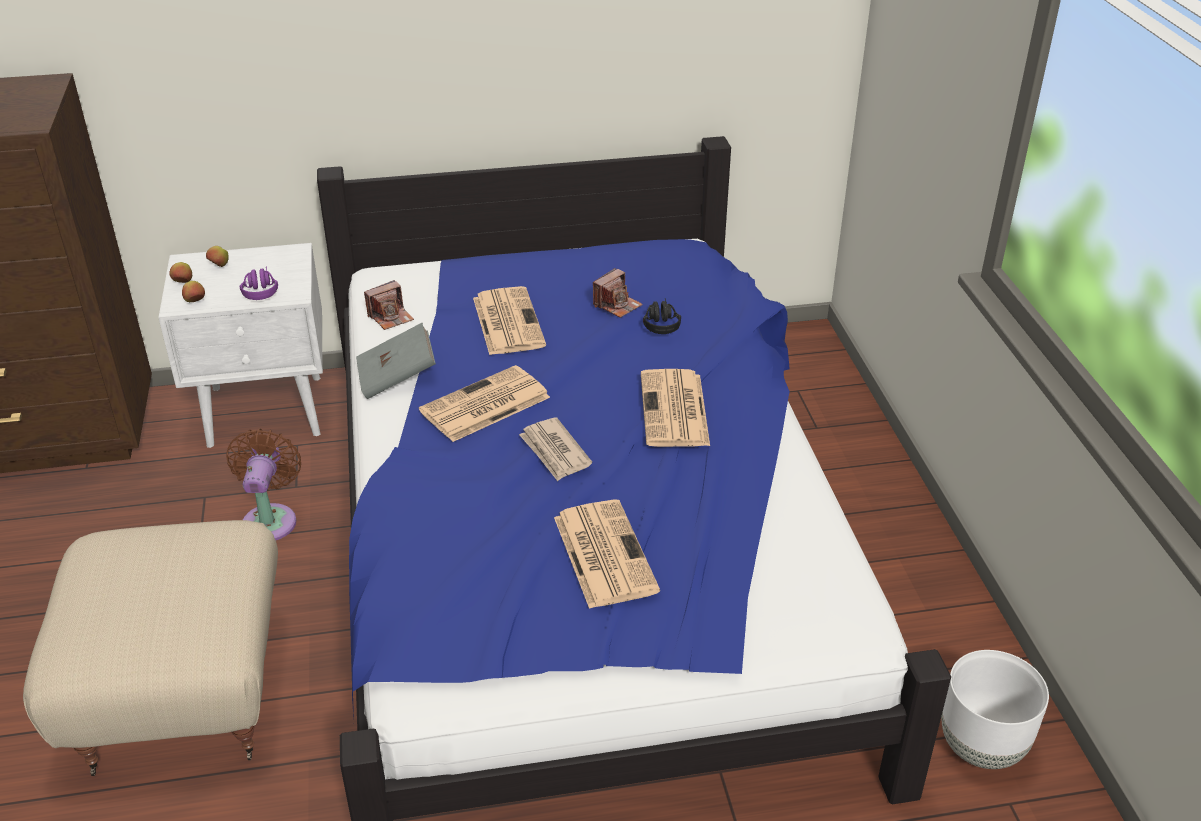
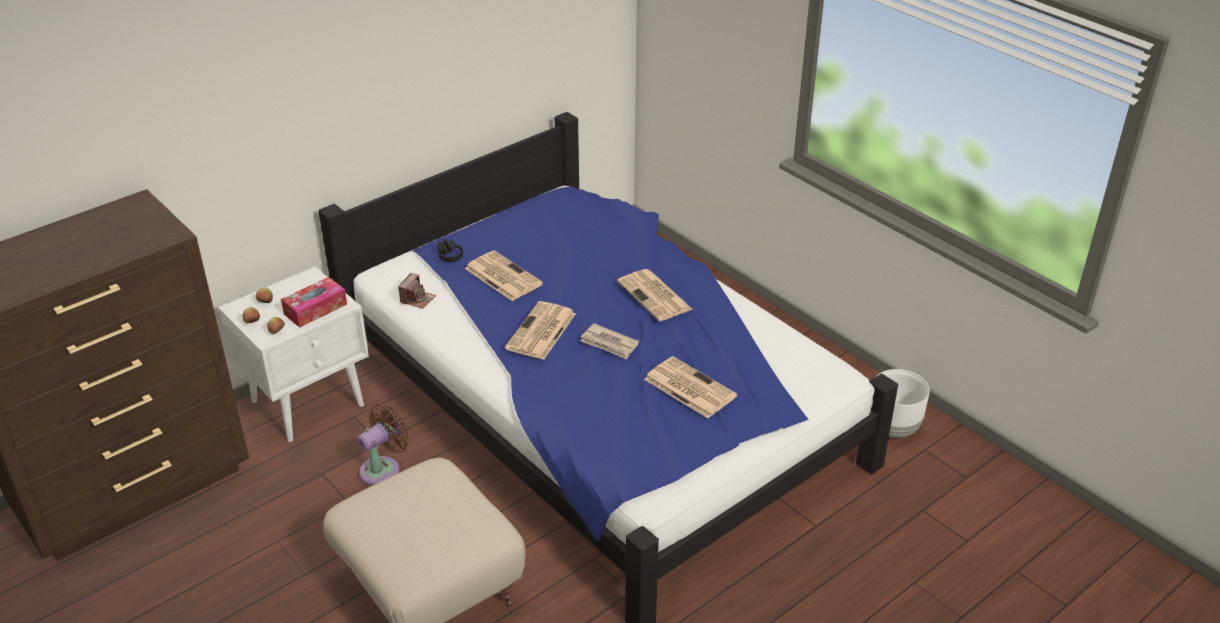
camera: 30 degrees left, 0 degrees up
brown fan [226,428,301,540] -> brown fan turned 75 degrees clockwise [357,403,409,486]
purple headphones [240,266,278,300] -> tissue box [281,277,347,328]
grey book [356,323,436,399] -> none
camera [593,268,643,318] -> none
black headphones [643,298,681,334] -> black headphones moved to [437,238,463,262]

